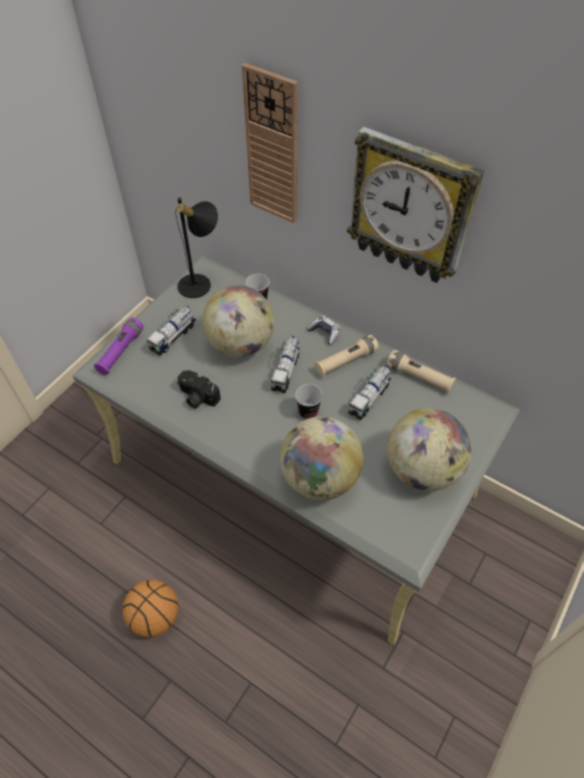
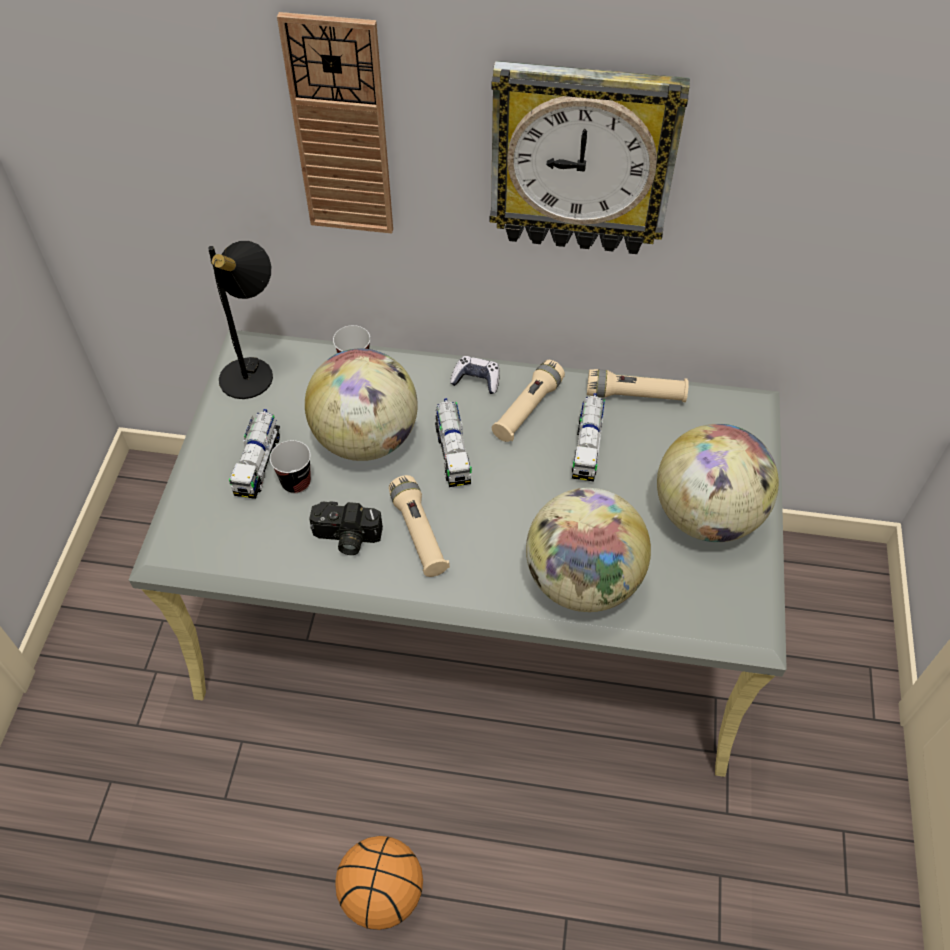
camera: 25 degrees left, 0 degrees up
purple flashlight [94,318,144,375] -> none
cup [295,384,323,419] -> cup moved to [270,440,311,494]
none -> beige flashlight [389,475,450,577]

